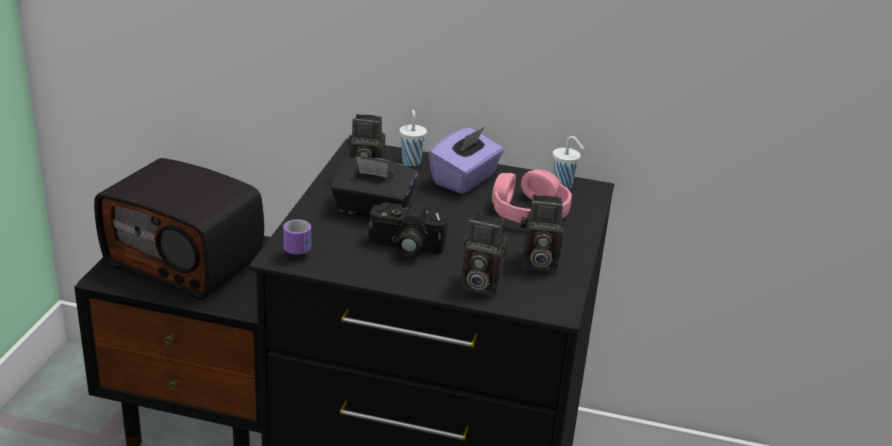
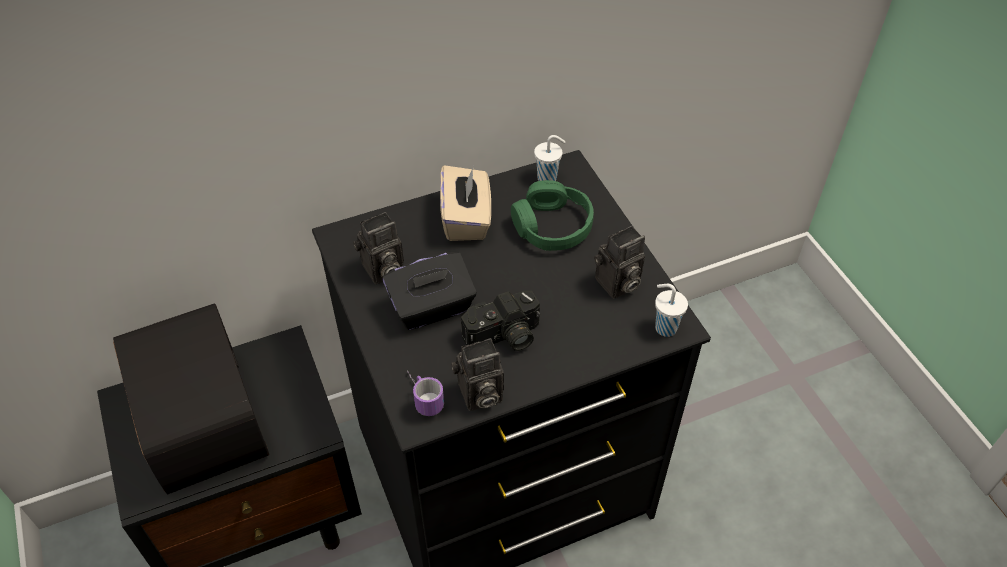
camera: 35 degrees left, 20 degrees up
radio [94,158,264,300] -> radio turned 105 degrees counterclockwise [113,304,269,494]
white cup [399,110,427,166] -> white cup moved to [655,284,688,337]
purple tissue box [429,127,504,194] -> beige tissue box [440,165,491,241]
camera [461,213,508,297] -> camera moved to [451,338,504,411]
pink headphones [492,169,572,223] -> green headphones [511,180,594,251]

